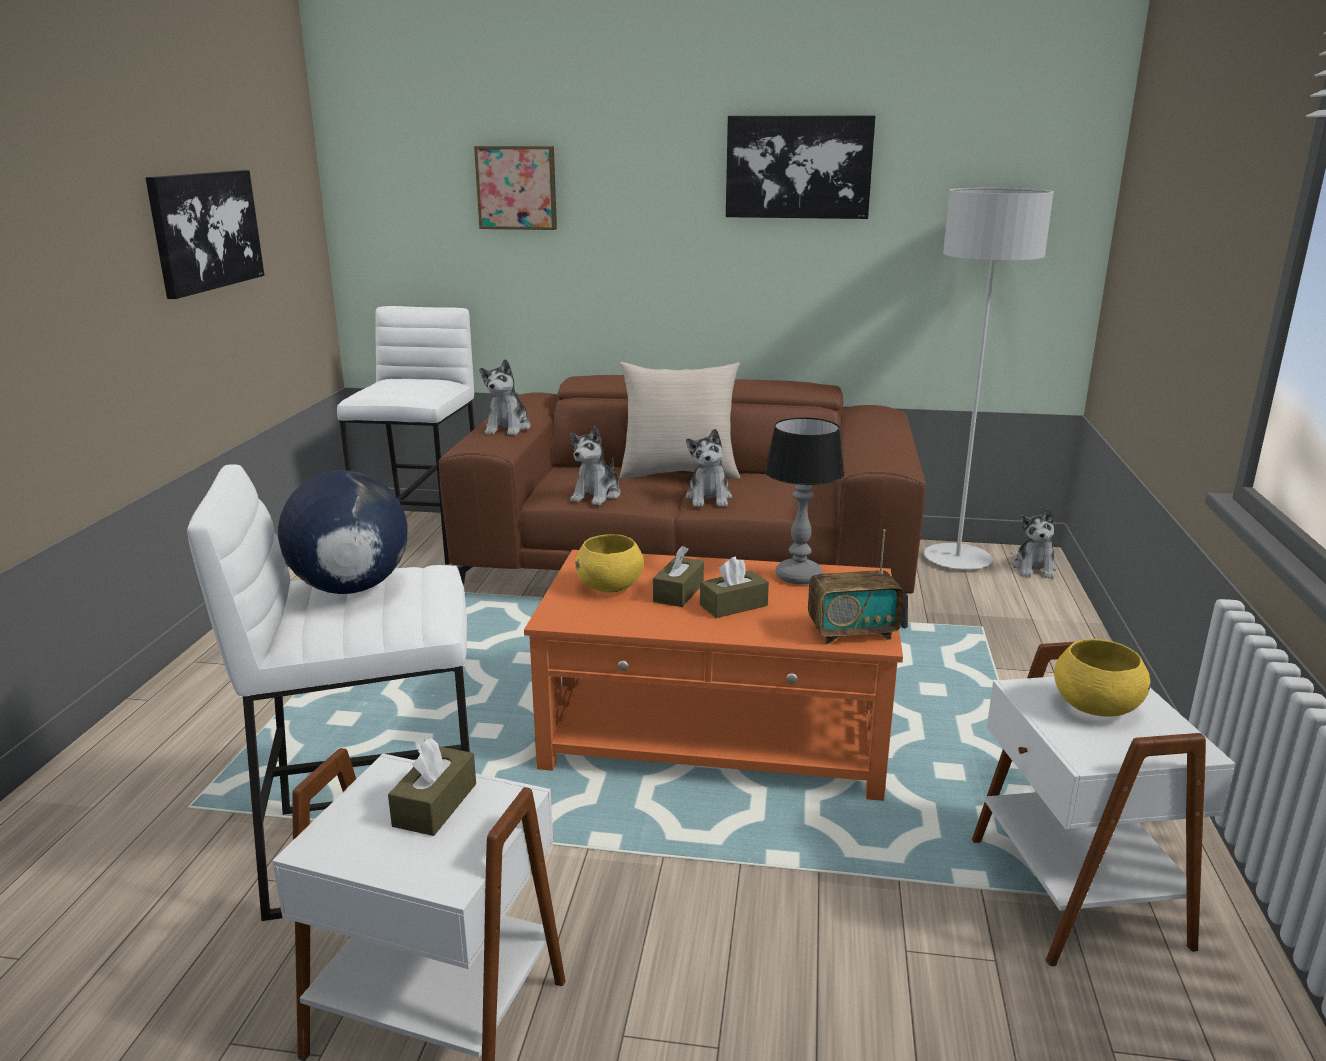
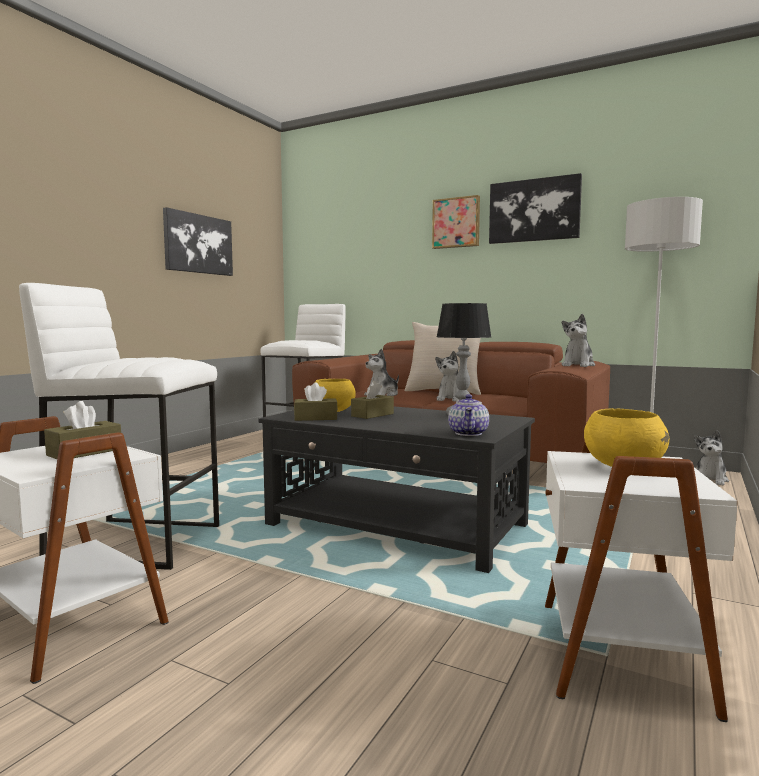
camera: 20 degrees right, 15 degrees down
globe [278,471,407,594] -> none
picture [474,146,557,230] -> picture moved to [432,195,480,249]
plush toy [479,359,531,435] -> plush toy moved to [562,314,595,367]
orange coffee table [524,550,903,801] -> black coffee table [258,405,535,573]
brown tissue box [700,557,769,618] -> brown tissue box moved to [294,382,338,421]
radio [808,529,904,644] -> teapot [448,394,489,436]

